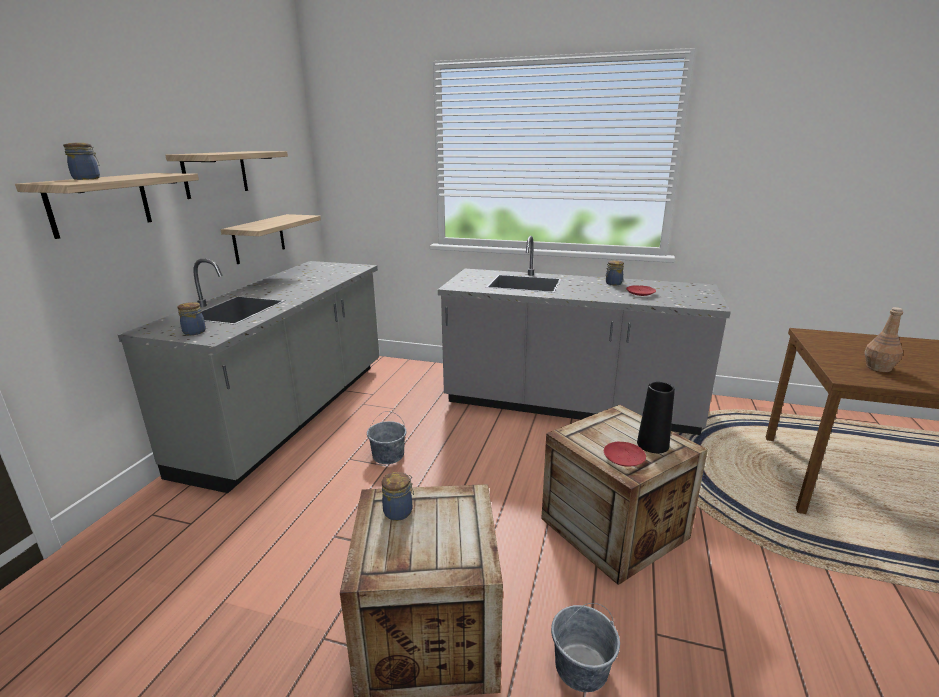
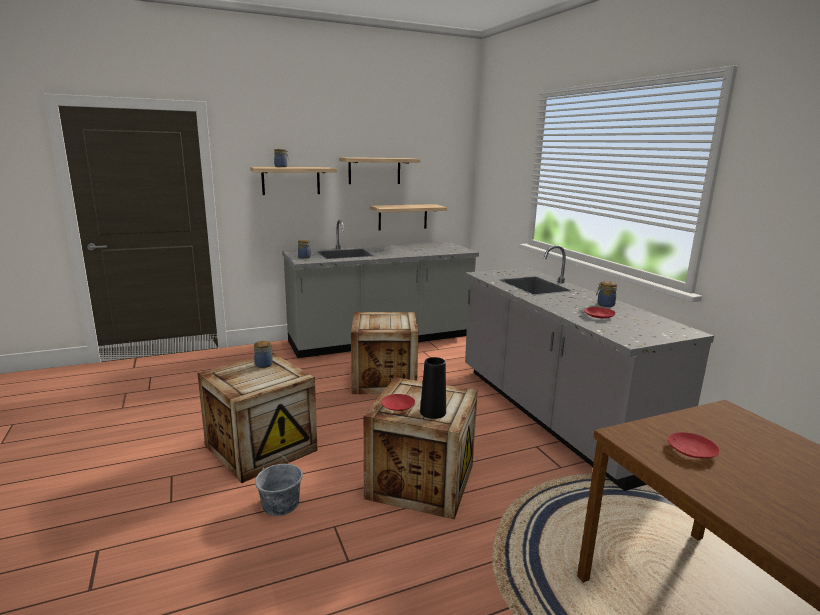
camera: 50 degrees right, 5 degrees down
grey bucket [367,411,406,464] -> crate [351,312,419,394]
brown bottle [864,307,903,372] -> red plate [668,432,720,459]

